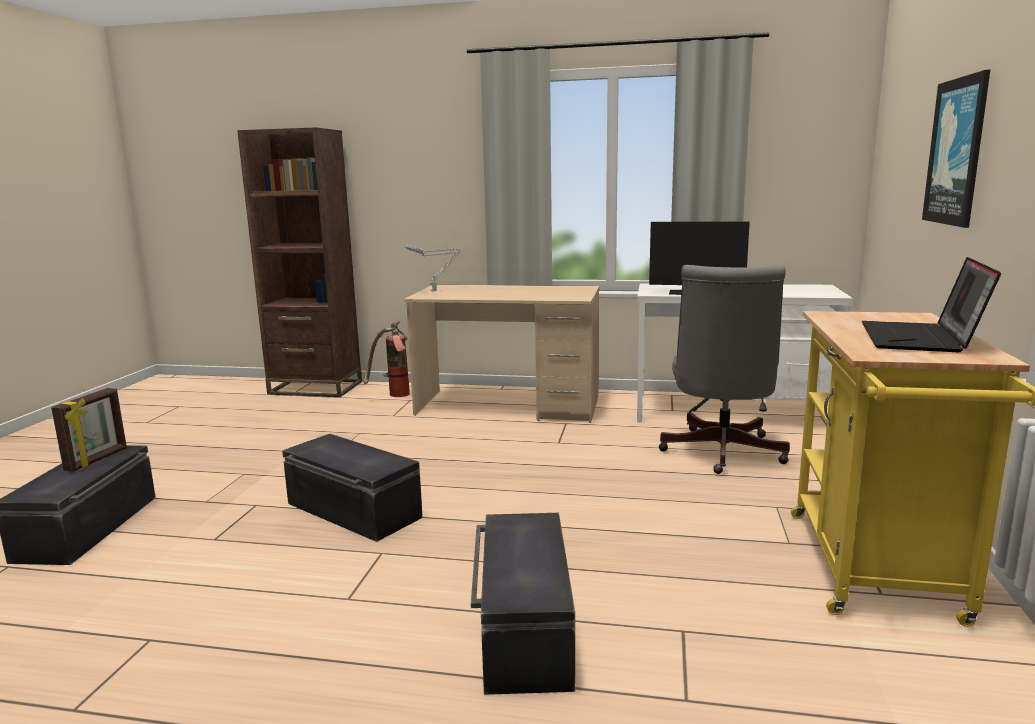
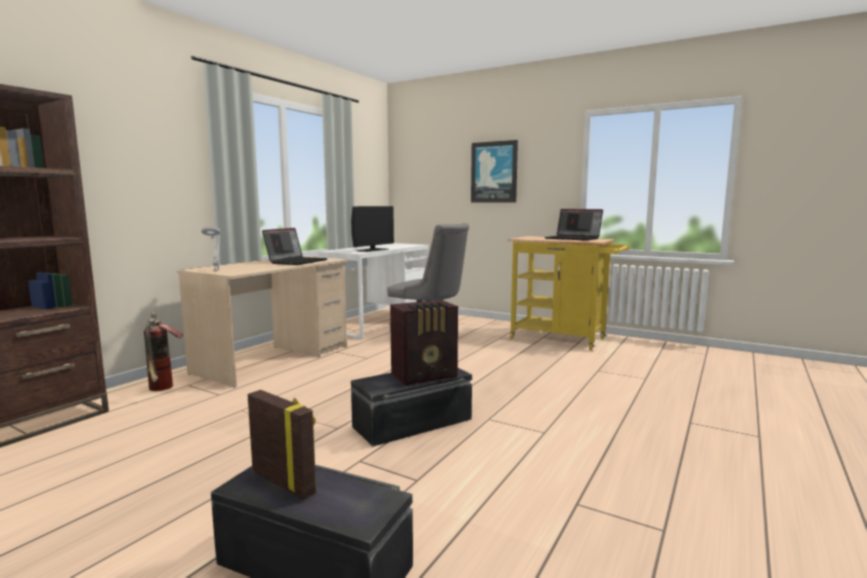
camera: 70 degrees left, 5 degrees down
black storage box [471,513,575,695] -> none
none -> laptop [262,228,328,265]
none -> radio [390,300,458,386]

